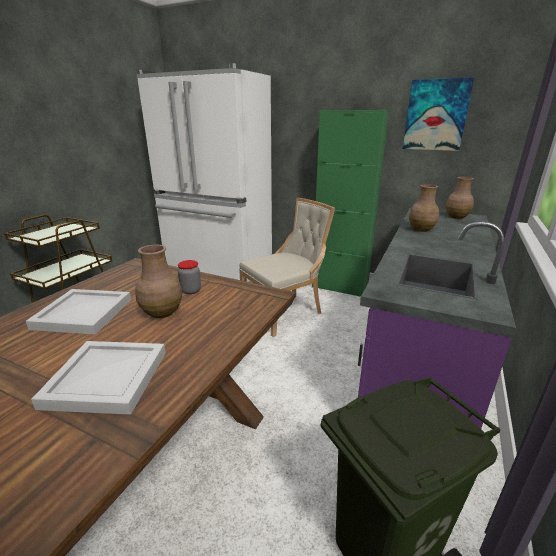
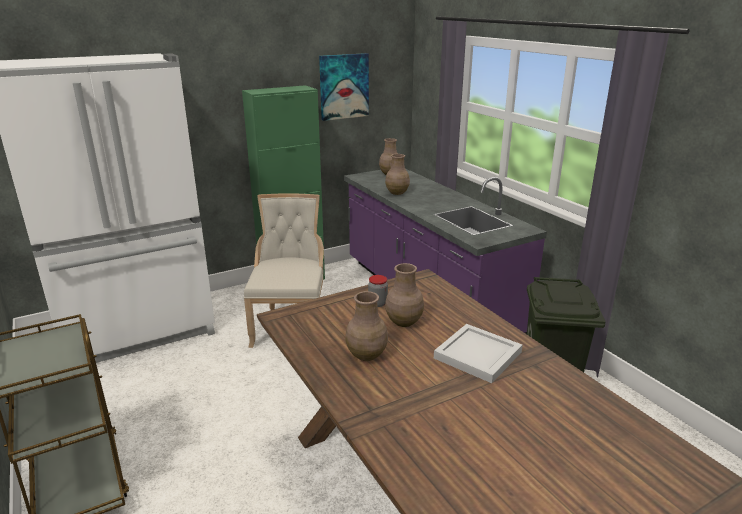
camera: 55 degrees left, 0 degrees up
white tray [26,289,131,335] -> brown vase [345,291,388,361]

